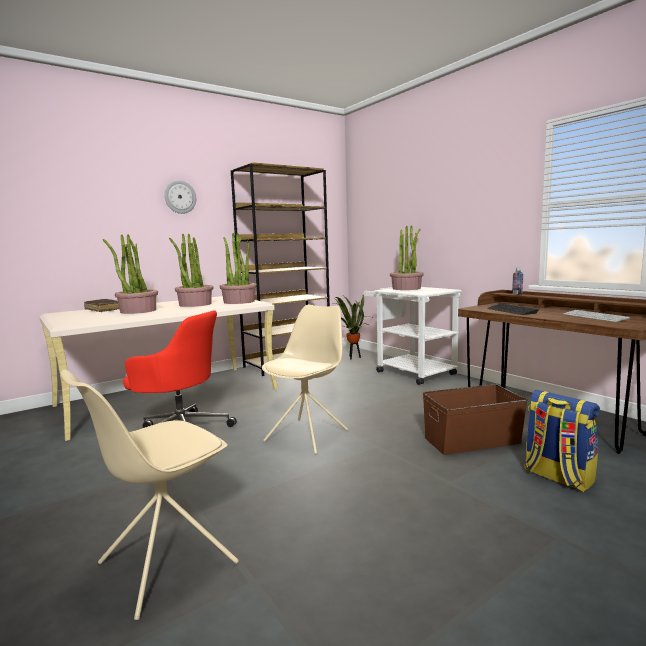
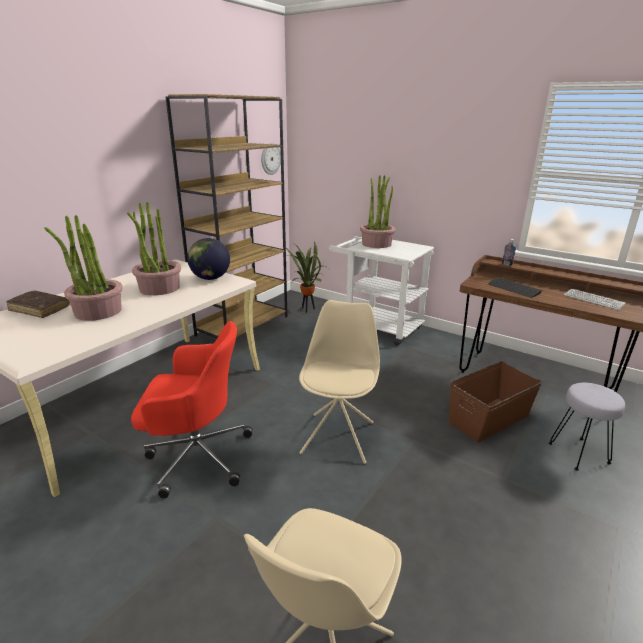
camera: 20 degrees left, 15 degrees up
wall clock [164,180,196,214] -> wall clock moved to [261,143,281,175]
potted plant [220,233,257,304] -> globe [187,238,230,280]
backpack [524,390,600,492] -> grey stool [549,383,625,471]

